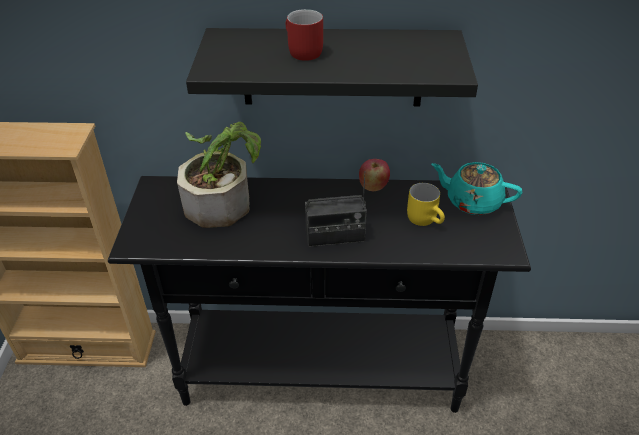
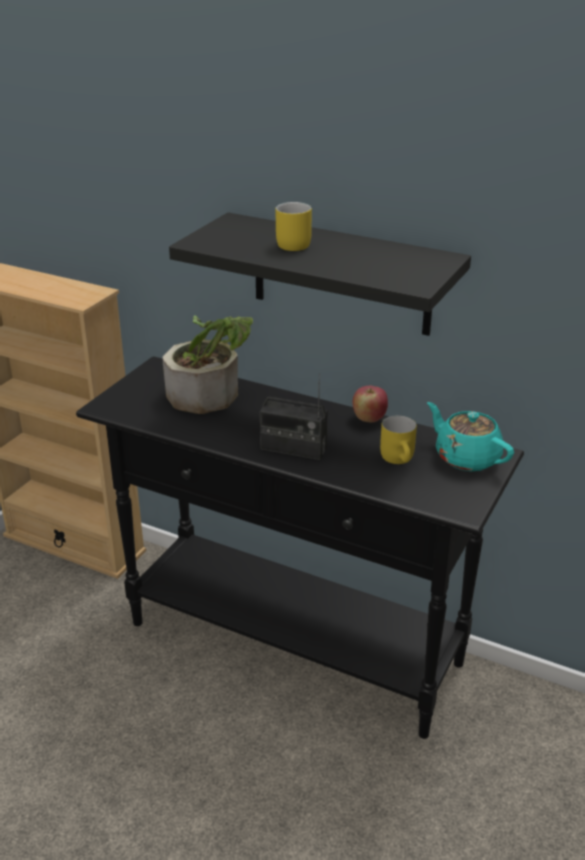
camera: 25 degrees right, 10 degrees down
red mug [286,9,323,61] -> yellow mug [275,202,312,251]

